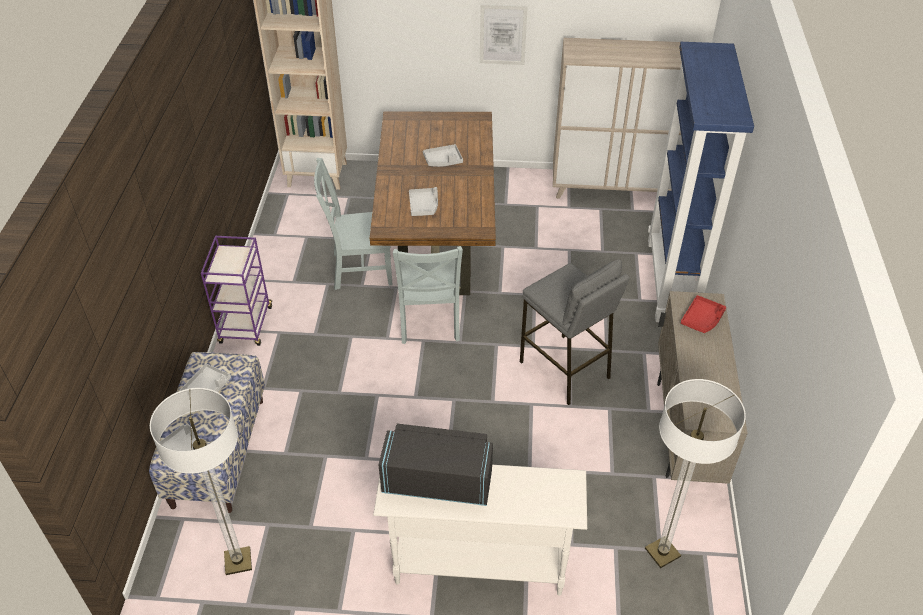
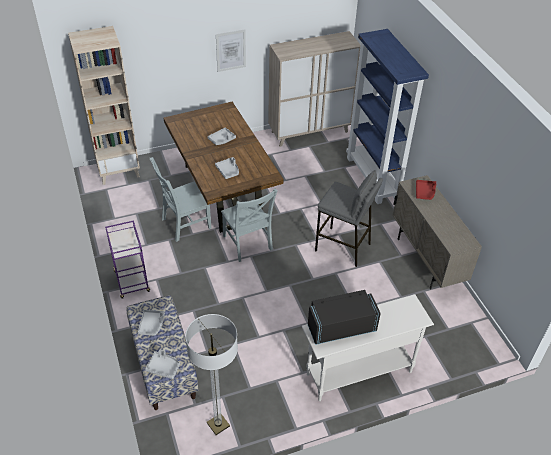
camera: 25 degrees left, 0 degrees up
floor lamp [645,379,746,568] -> none

